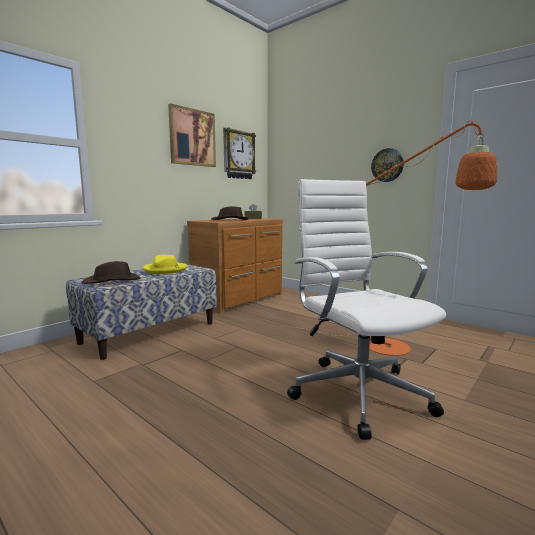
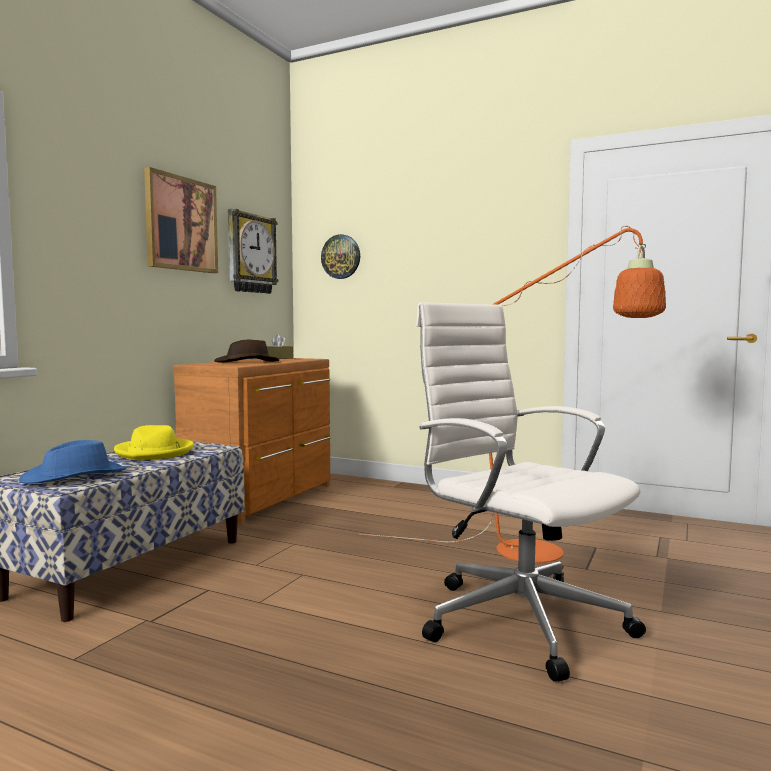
camera: 15 degrees left, 5 degrees down
brown hat [82,261,140,284] -> blue hat [19,440,126,484]
wall clock [371,148,404,182] -> wall clock moved to [321,234,360,279]

